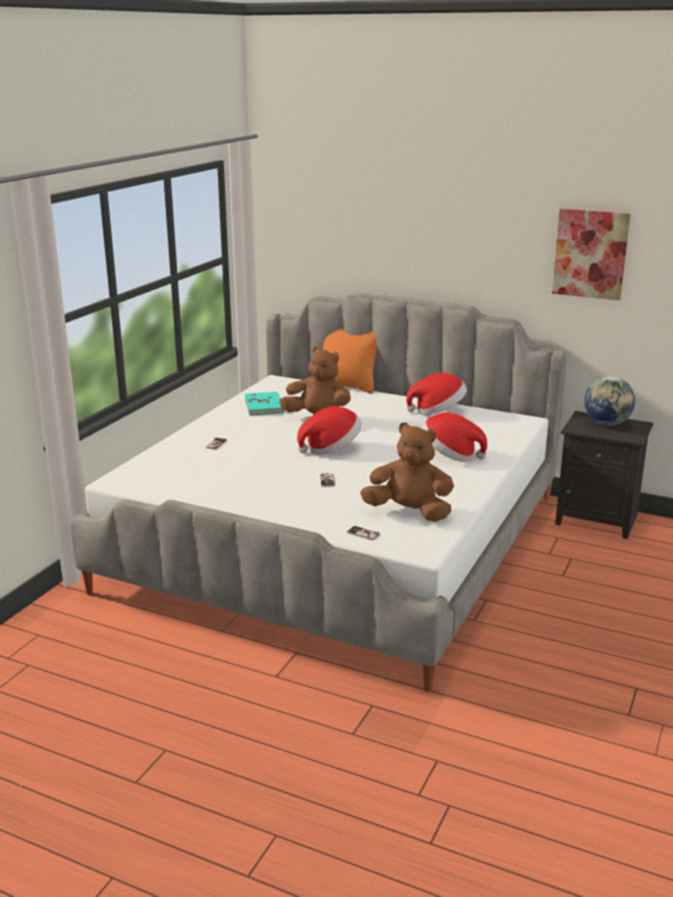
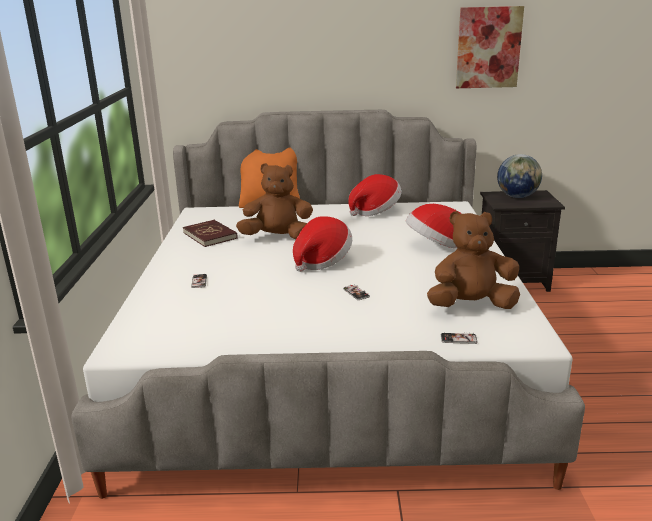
camera: 25 degrees left, 0 degrees up
turquoise book [245,392,284,416] -> red book [183,220,238,247]

